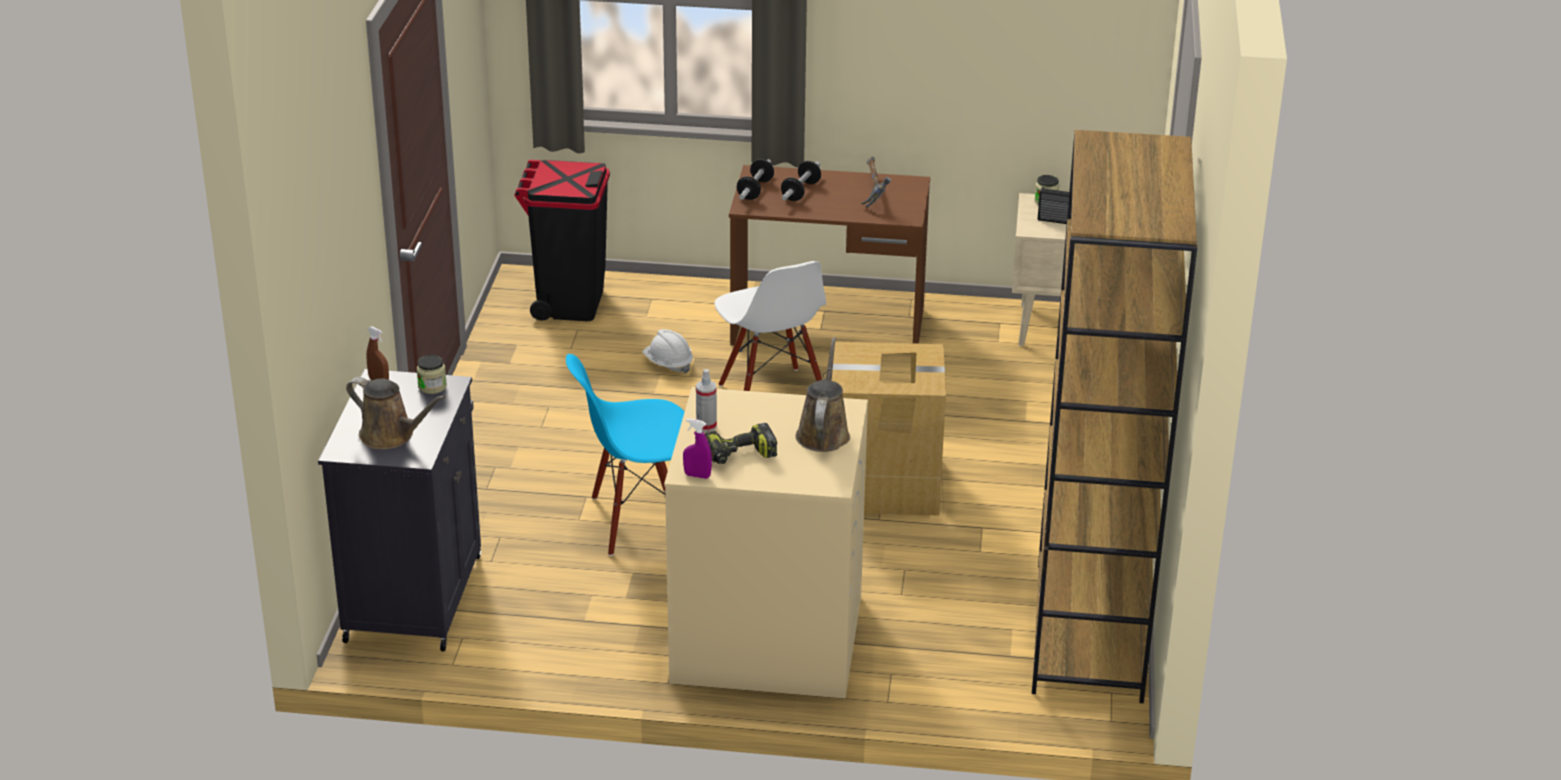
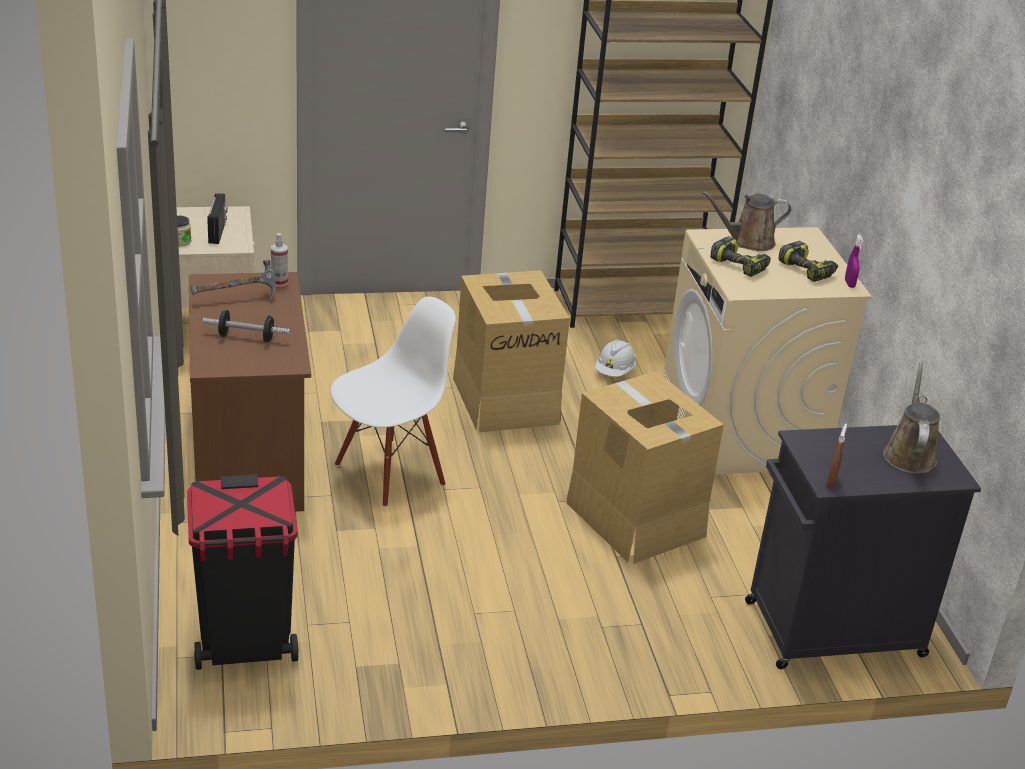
camera: 110 degrees left, 0 degrees up
jar [417,355,447,394] -> none
blue chair [566,354,685,556] -> cardboard box [567,371,724,564]
white hard hat [643,329,693,374] -> white hard hat moved to [595,339,636,377]
spray bottle [696,369,717,432] -> spray bottle moved to [271,233,288,287]
dumbbell [737,159,774,200] -> none
none -> power drill [710,236,771,277]

